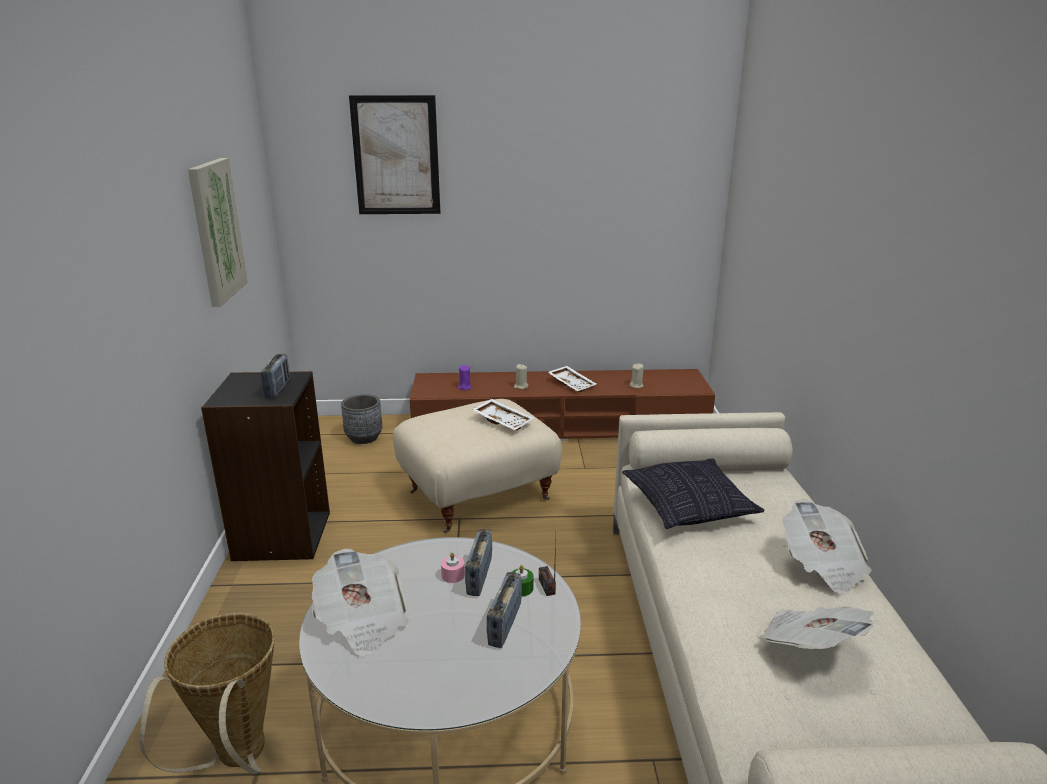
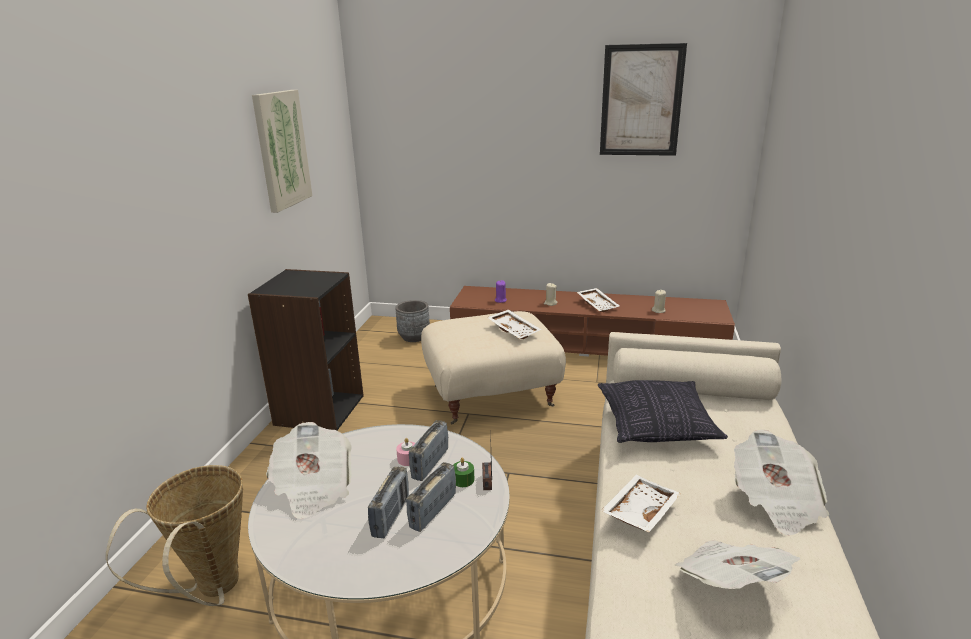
camera: 15 degrees right, 0 degrees up
radio [261,354,290,398] -> radio moved to [368,467,409,538]
picture [349,95,440,214] -> picture moved to [600,43,687,156]
none -> white tray [601,475,681,532]

